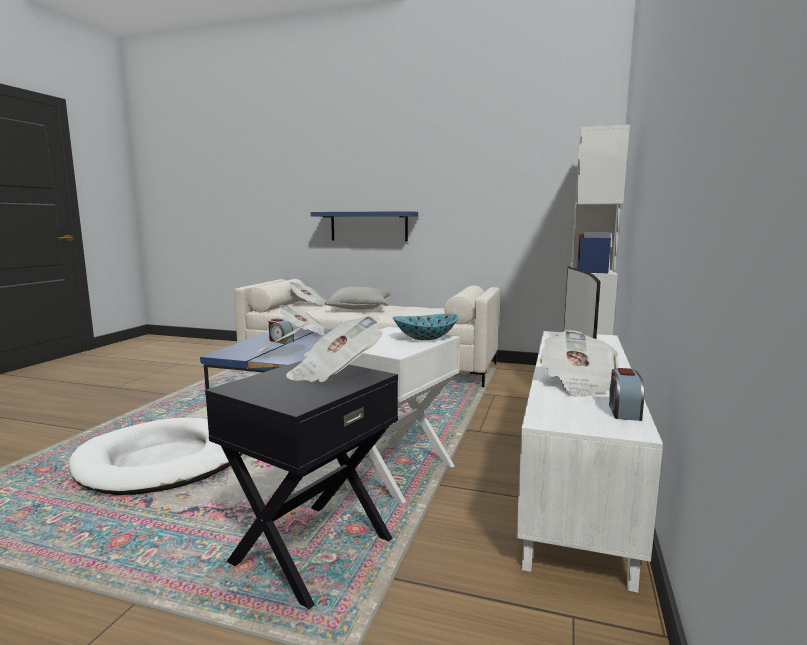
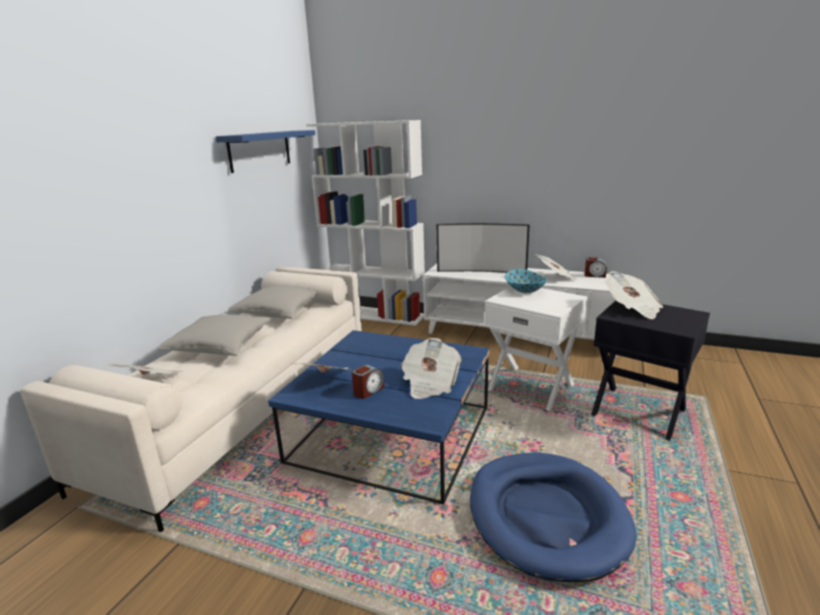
camera: 85 degrees left, 10 degrees up
white dog bed [69,418,242,495] -> blue dog bed [470,453,637,582]
blue shelf [311,211,418,241] -> blue shelf moved to [216,130,315,173]
none -> grey pillow [228,285,317,319]

